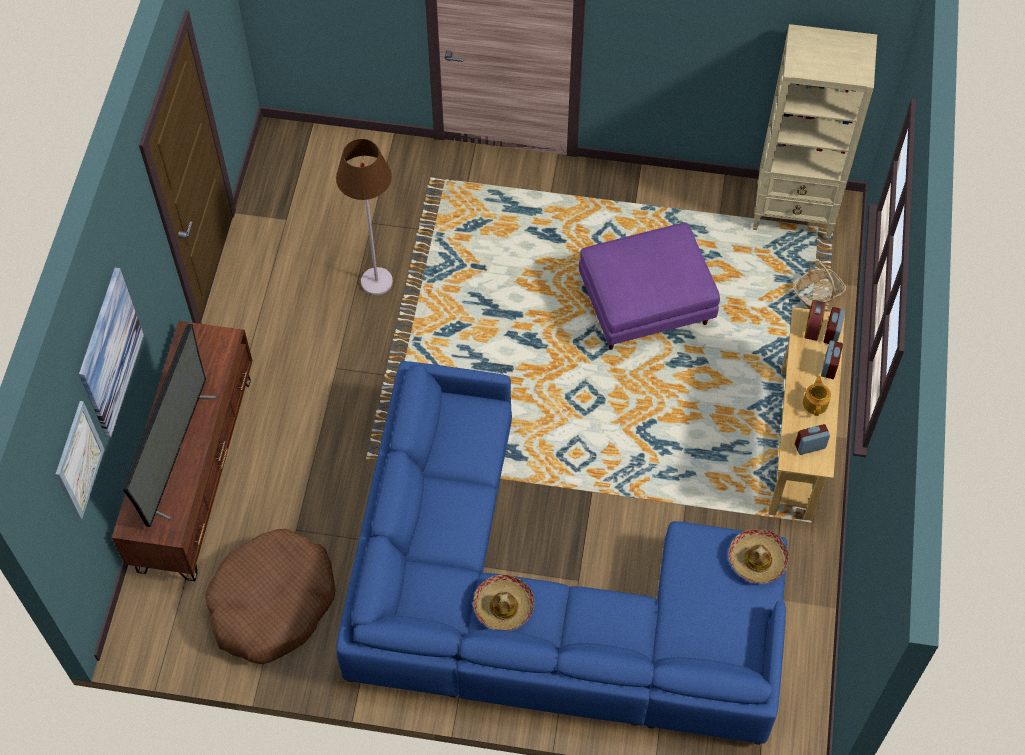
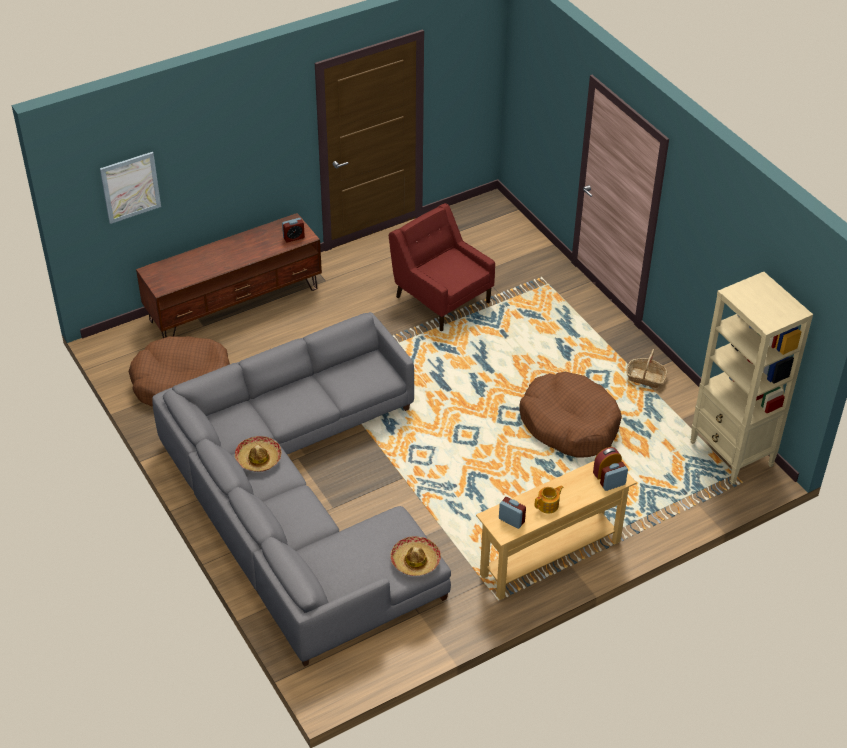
camera: 50 degrees right, 15 degrees down
picture [79,268,144,437] -> none
television [122,324,216,527] -> none
brown floor lamp [336,139,393,295] -> red armchair [389,203,495,331]
blue sofa [336,361,787,745] -> grey sofa [152,312,451,667]
purple ottoman [579,222,720,350] -> brown dog bed [520,372,622,458]
basket [794,261,846,309] -> basket moved to [626,349,667,388]
alarm clock [821,340,843,379] -> alarm clock moved to [282,218,305,242]

